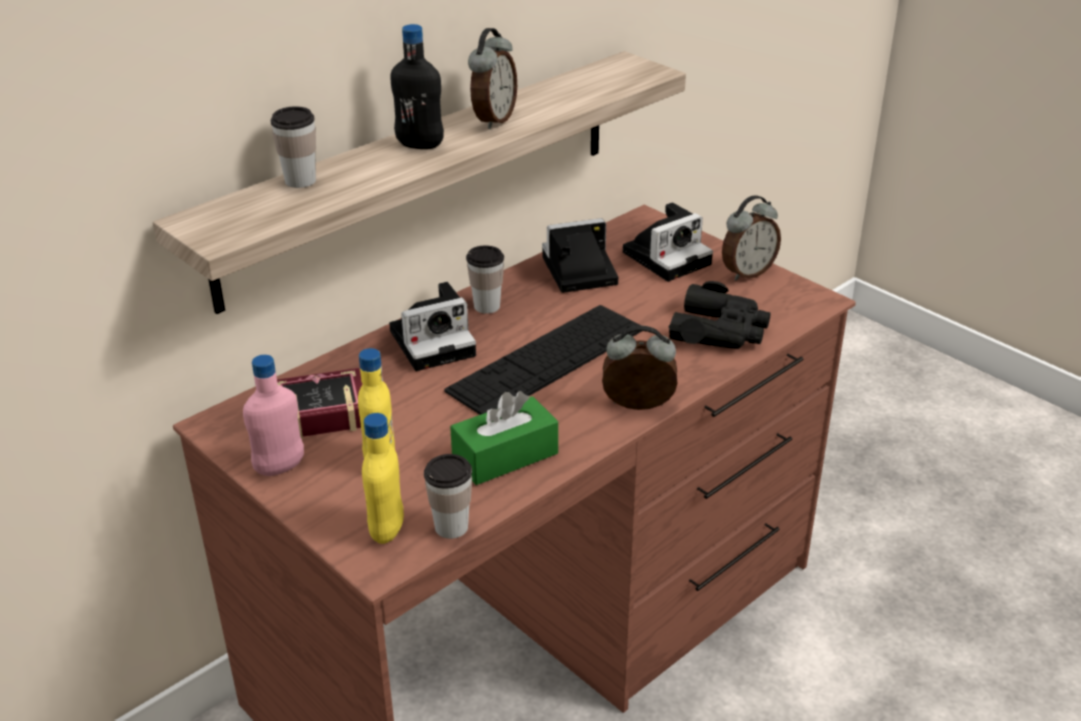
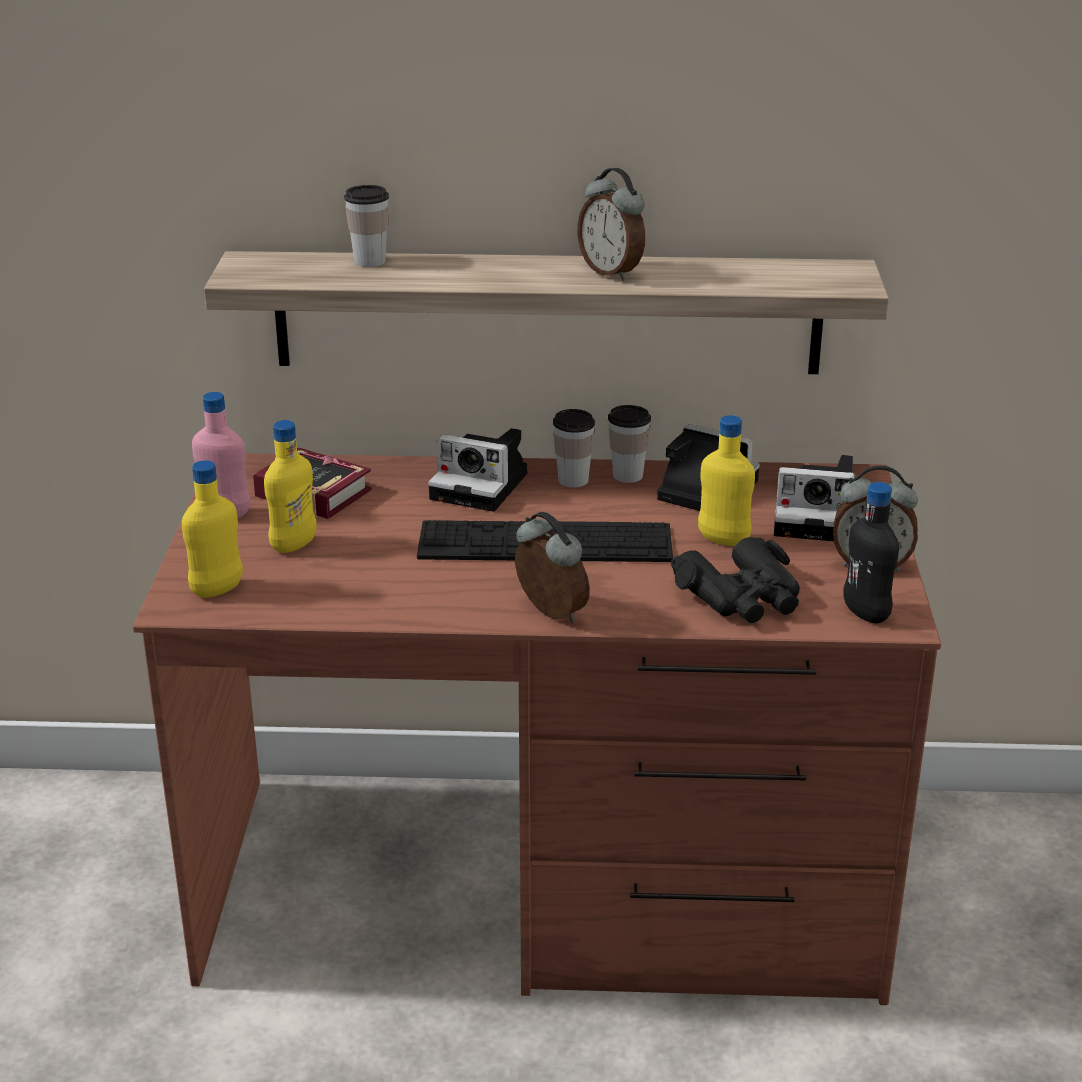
camera: 45 degrees right, 5 degrees down
black bottle [390,24,444,149] -> black bottle moved to [843,482,899,623]
cup [424,454,472,539] -> cup moved to [608,405,651,483]
green tissue box [450,391,558,485] -> none
alarm clock [468,28,517,129] -> alarm clock turned 75 degrees clockwise [577,168,645,281]
none -> yellow bottle [698,415,755,546]

